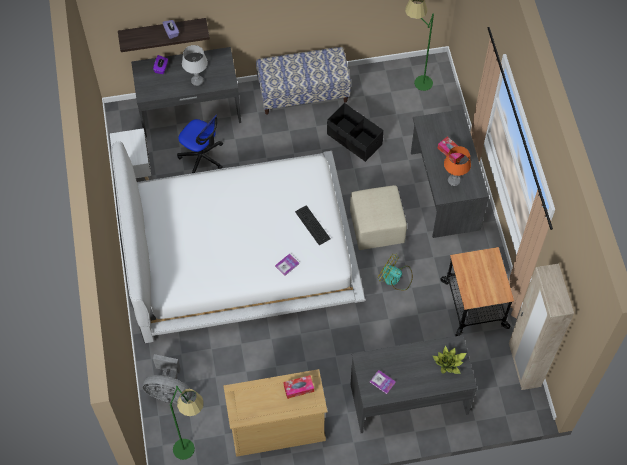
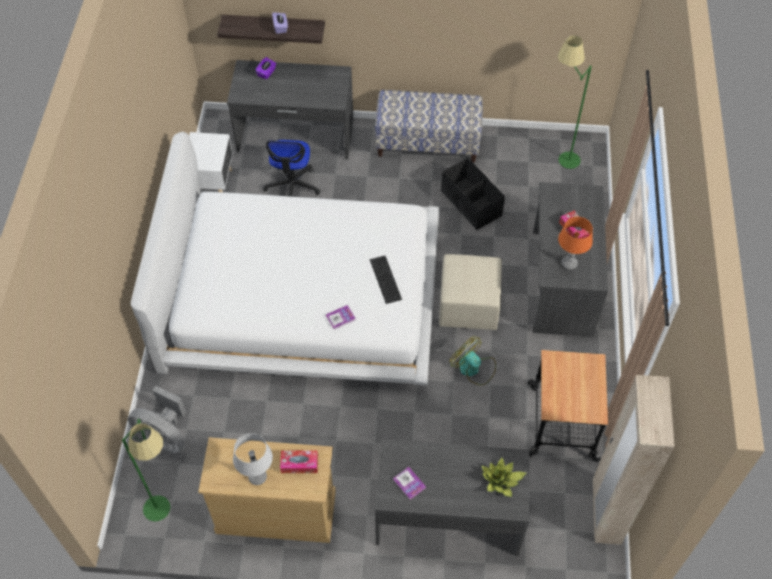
camera: 15 degrees right, 5 degrees down
office chair [177,114,223,173] -> office chair turned 45 degrees clockwise [263,140,321,197]
grey table lamp [182,45,208,86] -> grey table lamp moved to [233,433,273,485]

